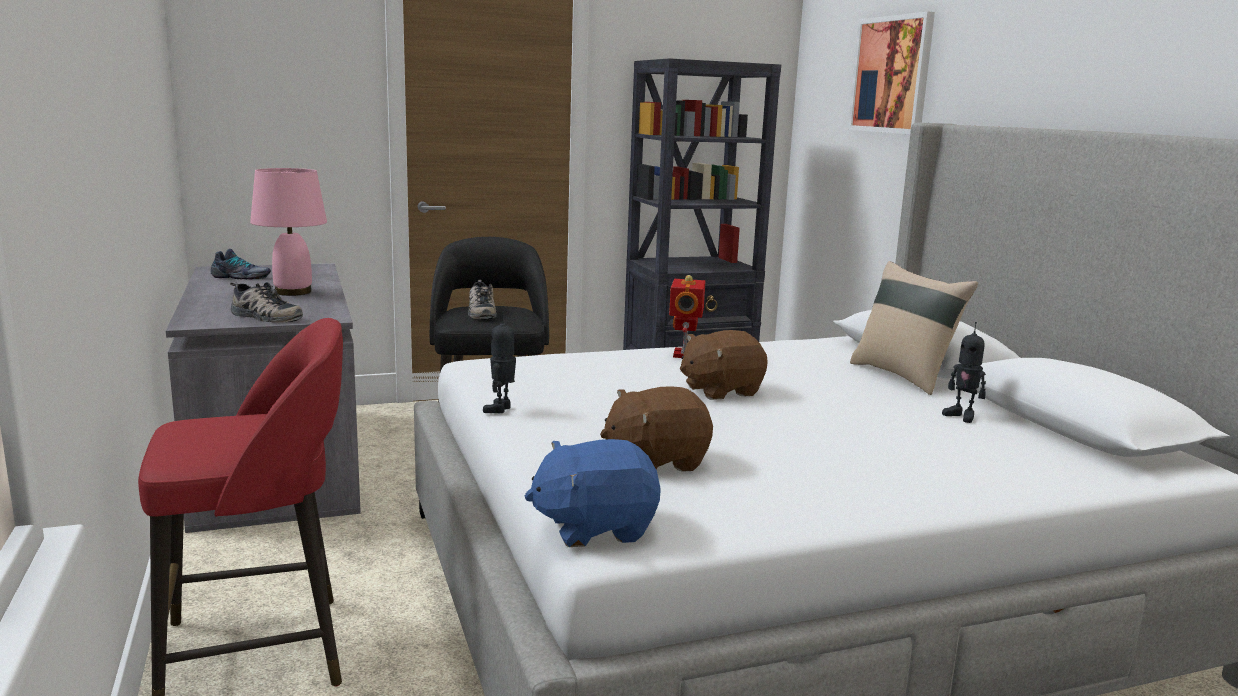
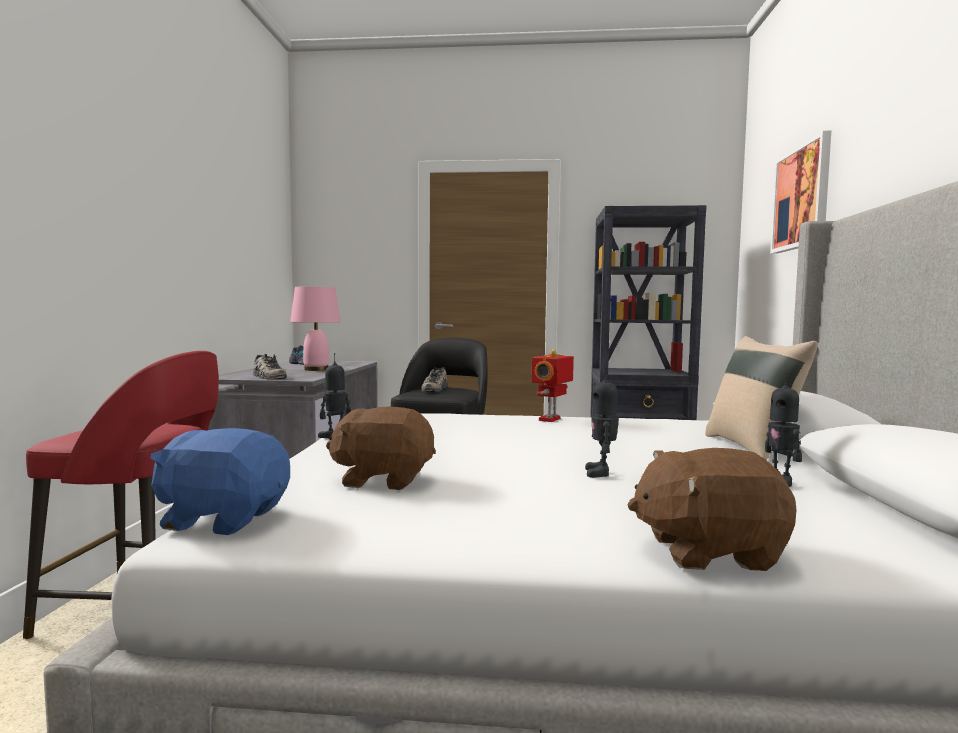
camera: 25 degrees right, 10 degrees down
brown plush toy [680,330,768,400] -> brown plush toy moved to [628,448,797,571]
none -> toy robot [585,367,619,478]

